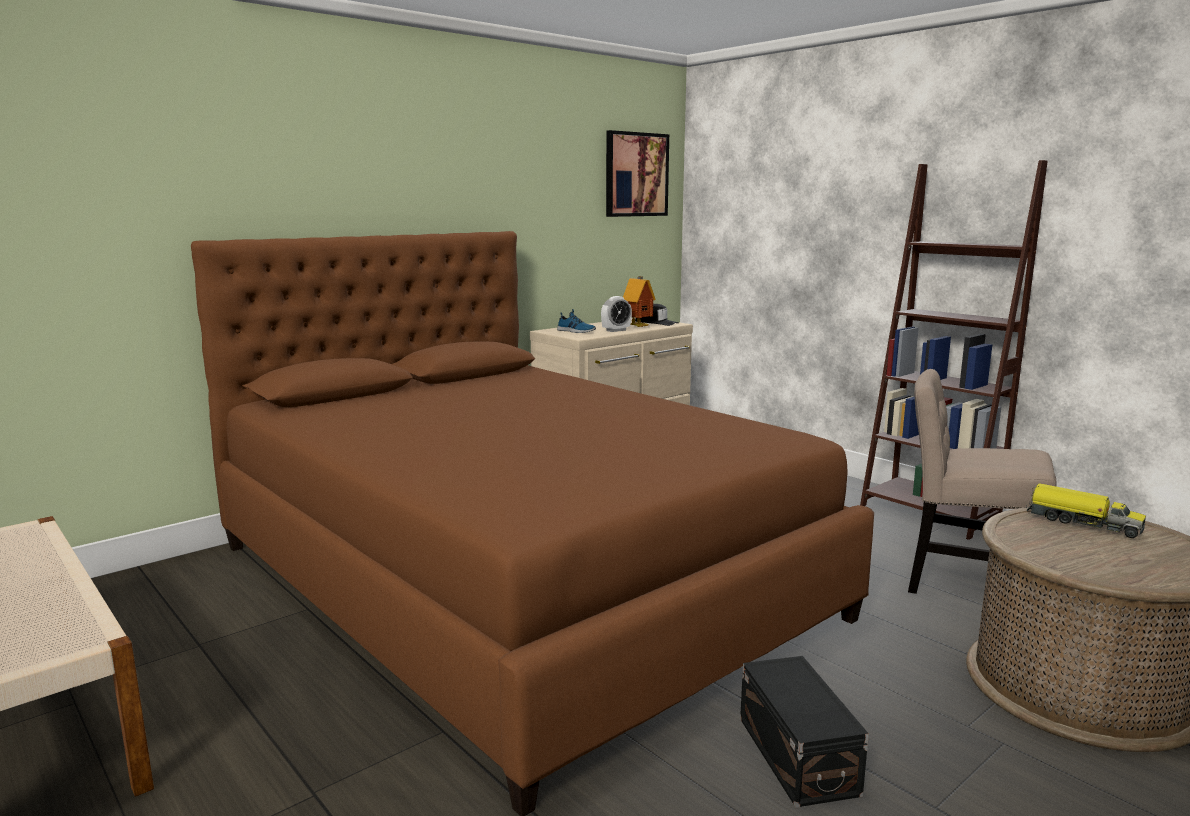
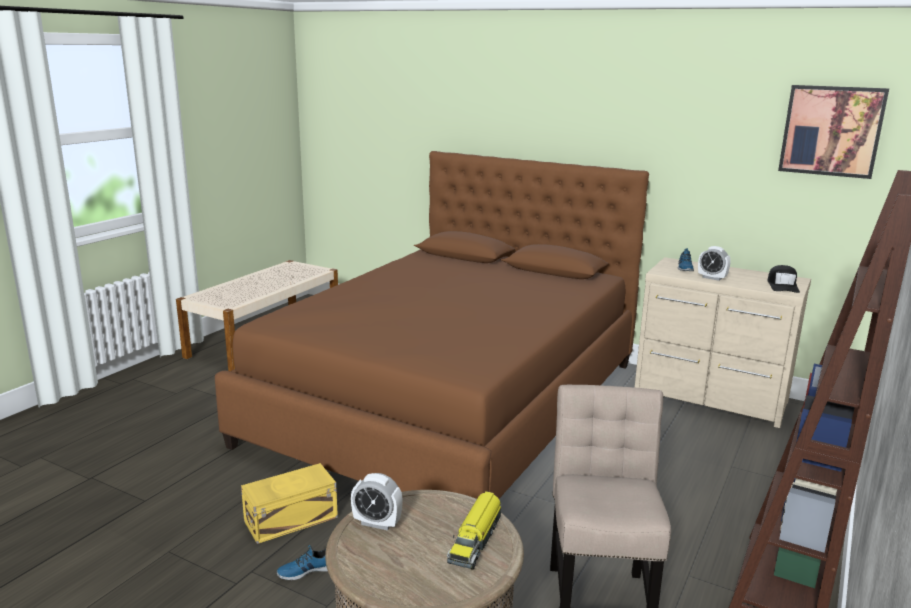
camera: 70 degrees right, 5 degrees up
toy house [623,276,656,327] -> none
black storage box [740,656,869,807] -> yellow storage box [241,463,338,544]
none -> shoe [277,545,328,580]
none -> alarm clock [351,473,403,531]

